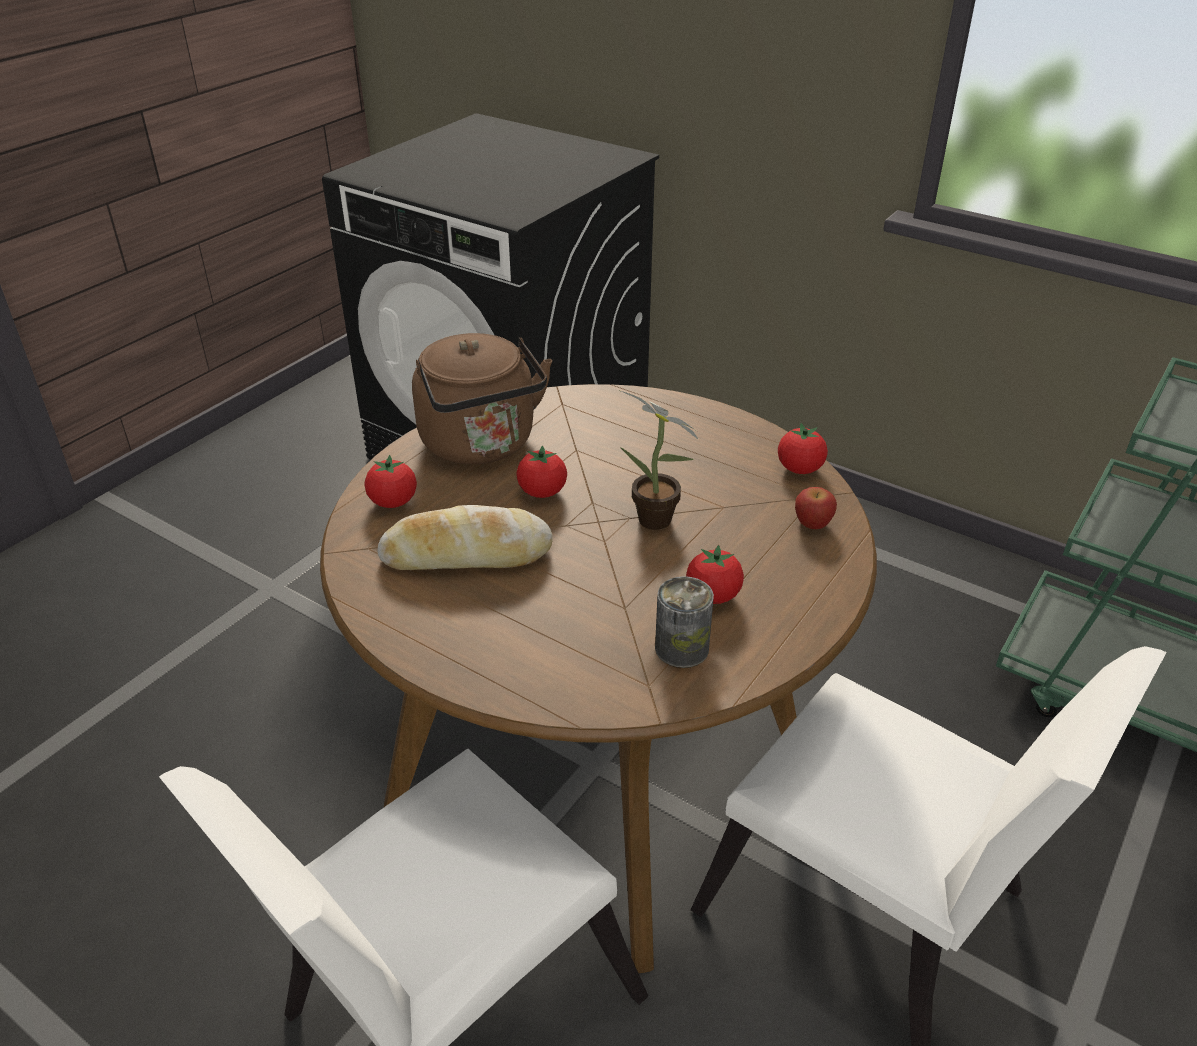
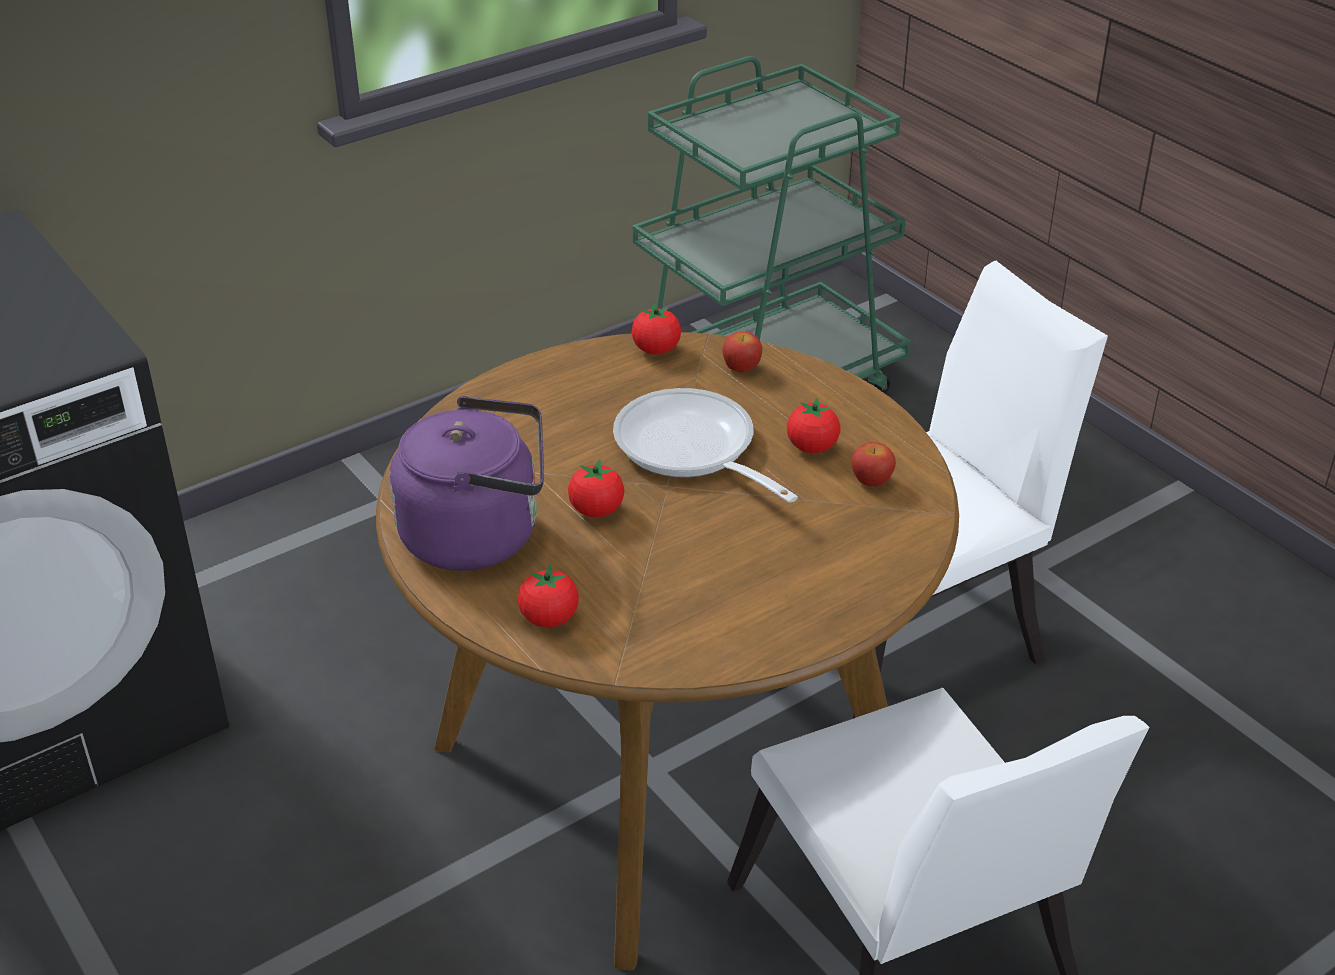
camera: 70 degrees left, 0 degrees up
bread [377,505,553,570] -> none
brown kettle [412,333,552,464] -> purple kettle [390,396,544,571]
potted plant [619,390,699,530] -> frying pan [613,388,798,503]
can [655,576,714,668] -> apple [852,442,896,487]

